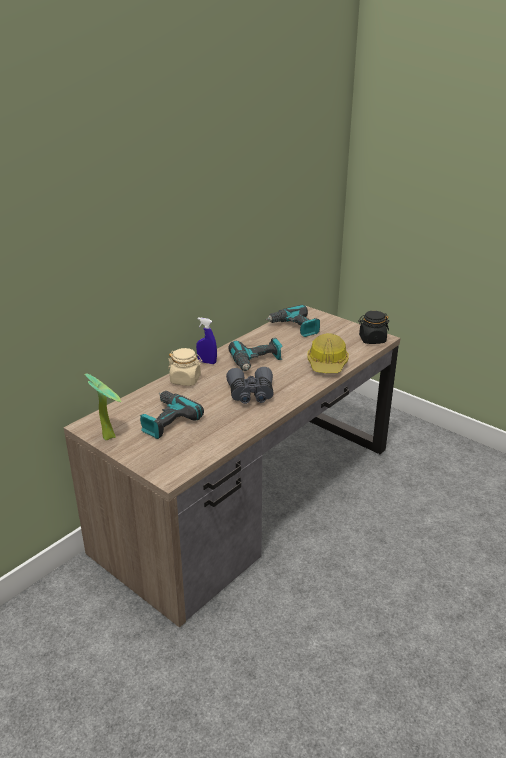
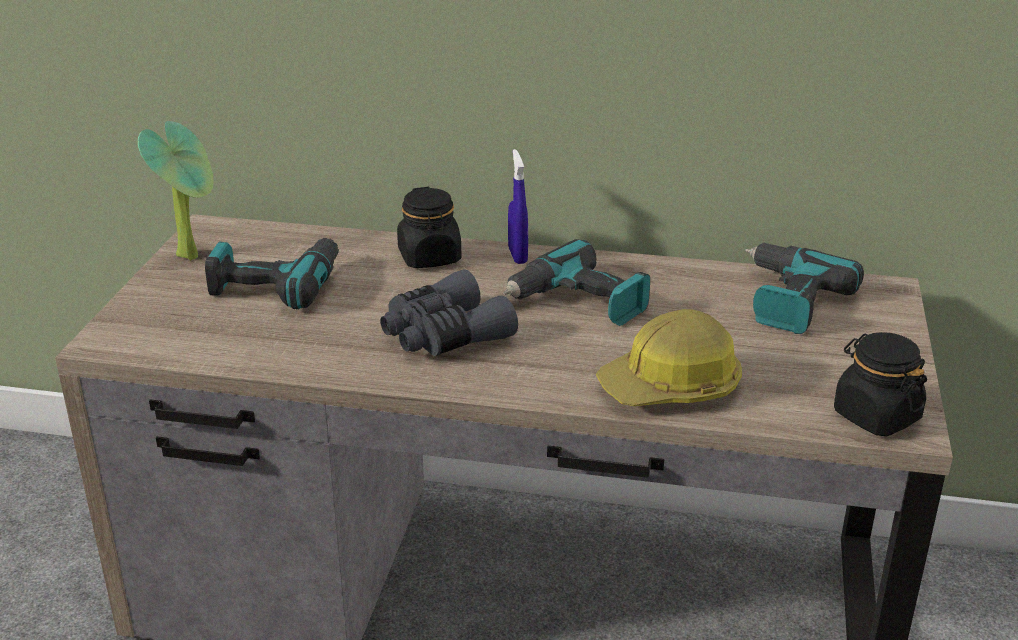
camera: 60 degrees right, 0 degrees up
beige jar [168,348,202,386] -> black jar [397,187,461,268]

